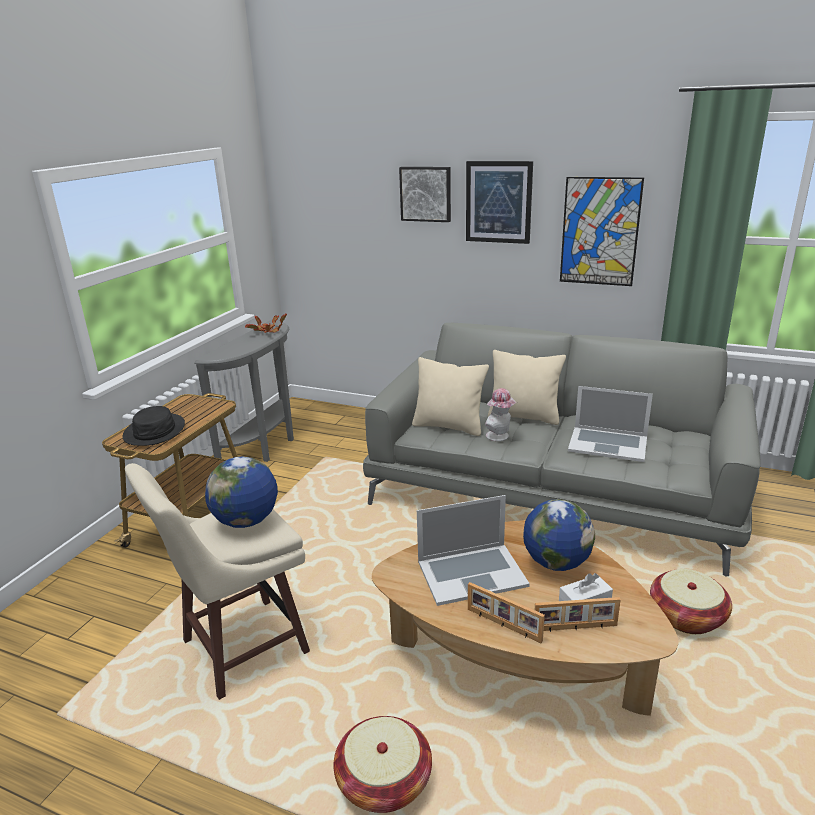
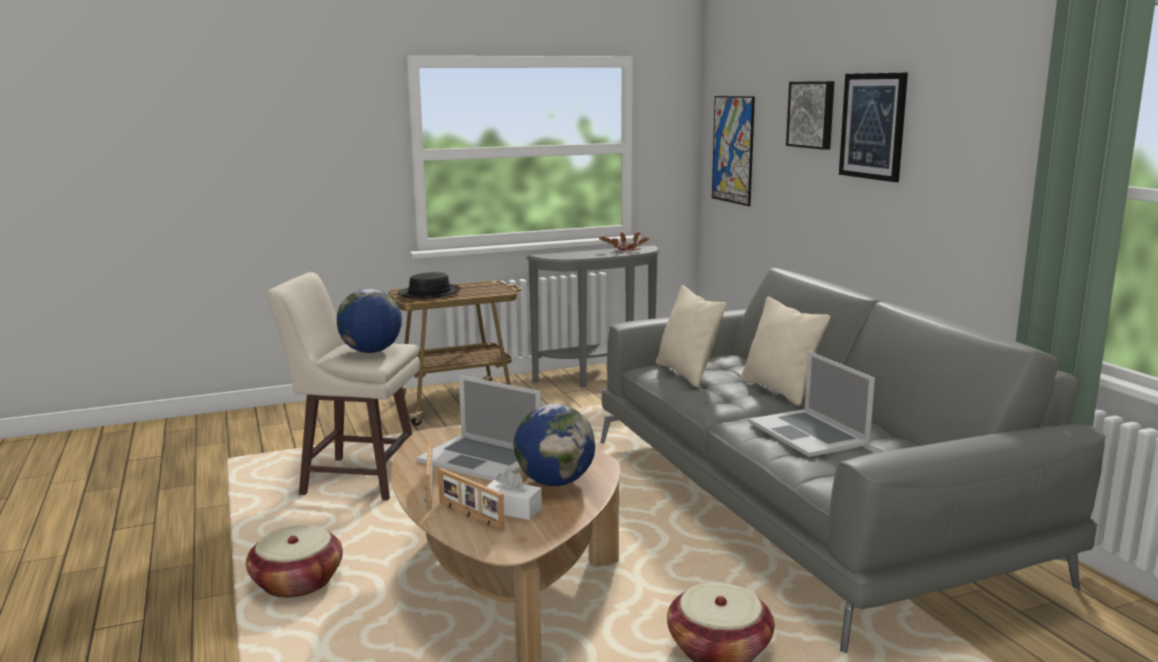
camera: 45 degrees right, 10 degrees down
hat [485,388,517,441] -> none
picture [560,177,644,286] -> picture moved to [712,96,755,206]

